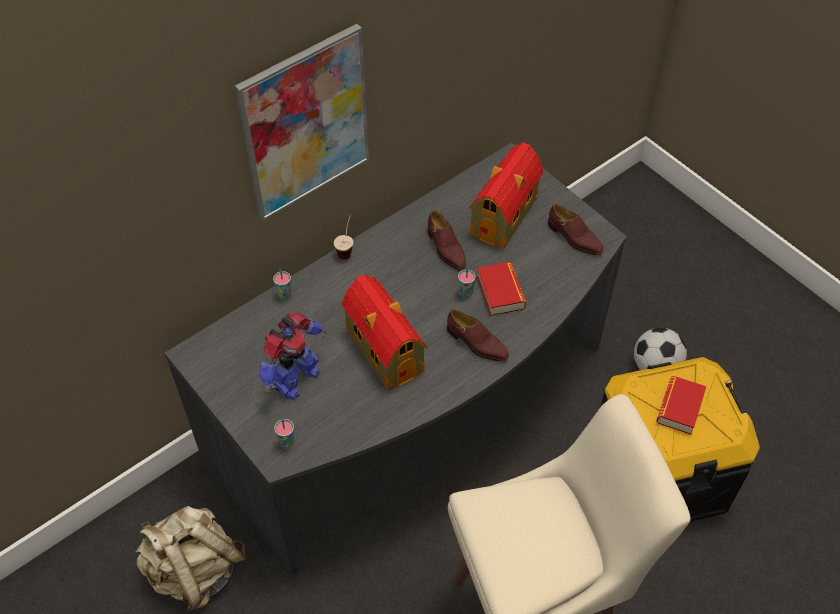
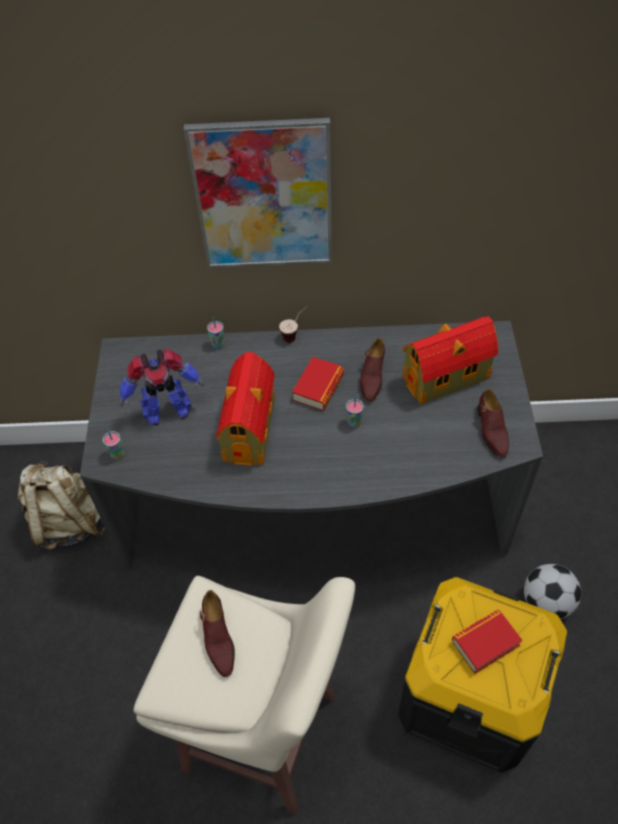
camera: 40 degrees right, 0 degrees up
brown shoe [447,309,509,362] -> brown shoe moved to [200,590,235,677]
book [477,262,526,316] -> book moved to [292,357,344,410]

